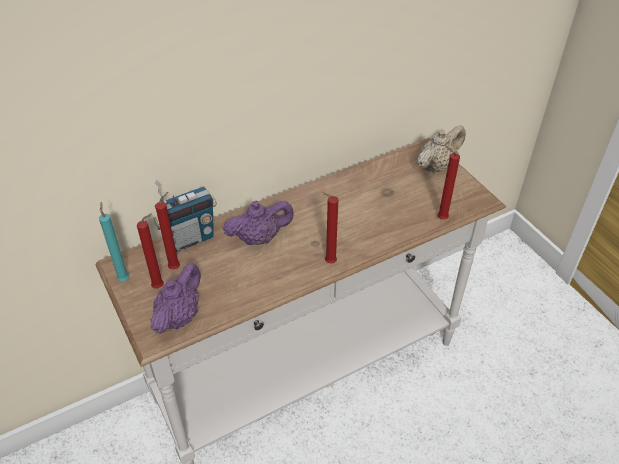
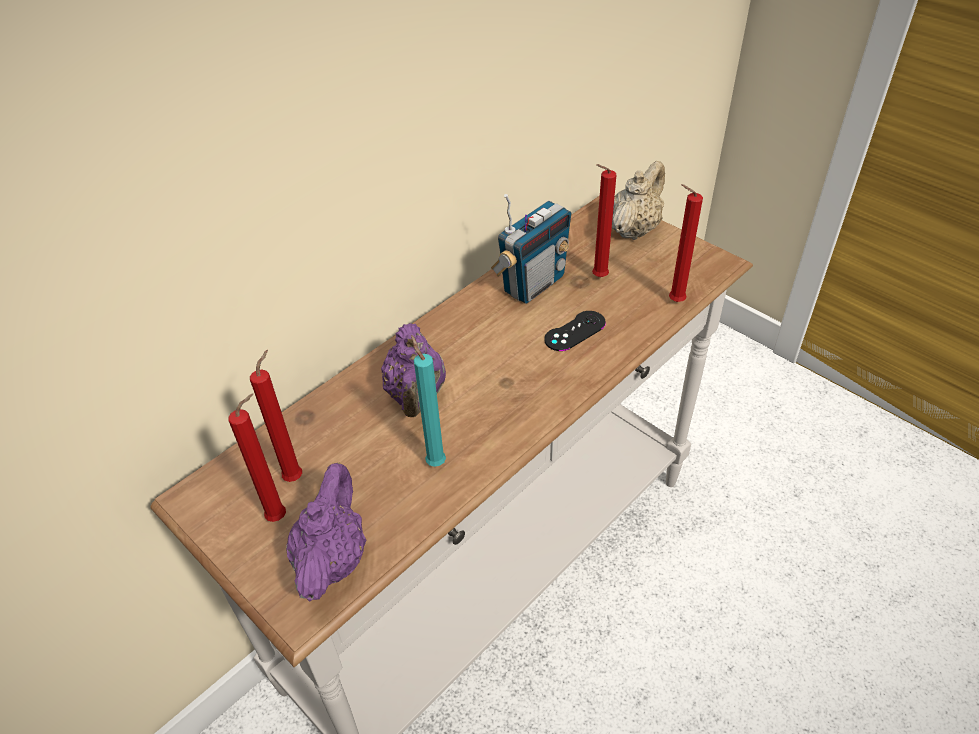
camera: 15 degrees left, 0 degrees up
turquoise candle [99,202,129,282] -> turquoise candle moved to [411,335,446,467]
radio [154,181,217,252] -> radio moved to [491,194,571,304]
purple teapot [223,200,294,245] -> purple teapot turned 120 degrees clockwise [381,323,446,417]
red candle [322,192,338,264] -> red candle moved to [592,164,617,277]
none -> black game controller [544,311,606,351]

